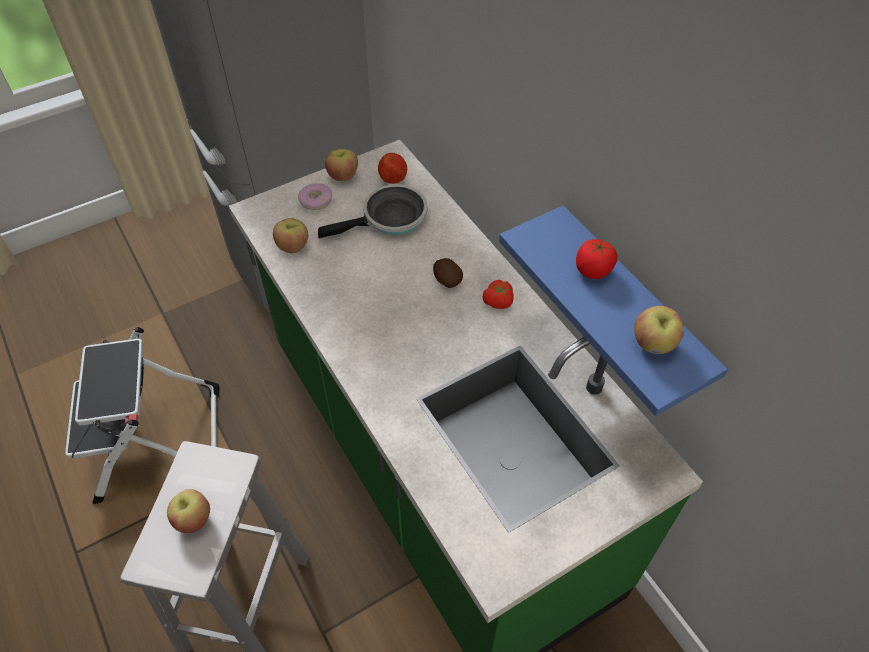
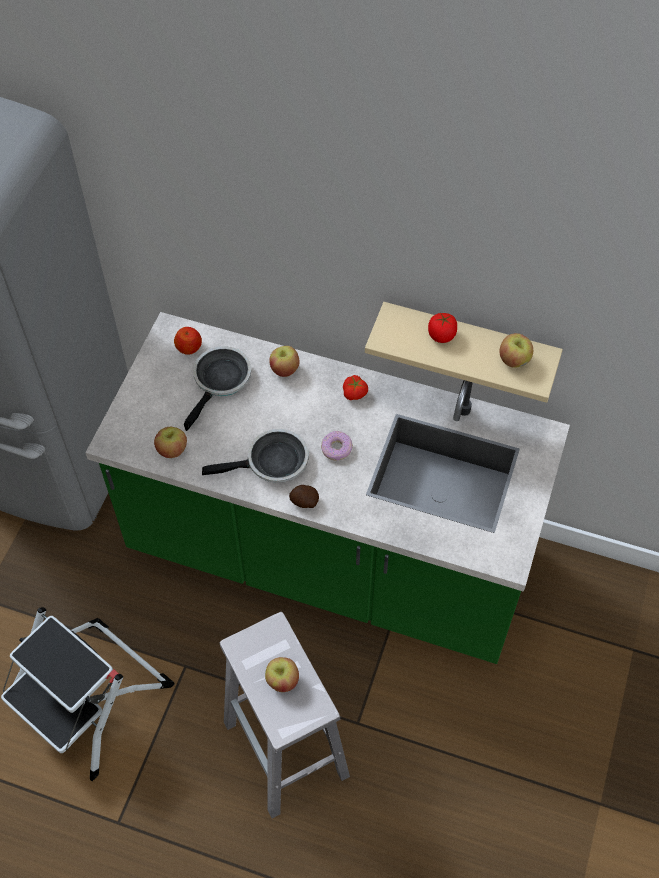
camera: 40 degrees left, 5 degrees up
donut [298,183,332,210] -> donut moved to [321,431,353,460]
apple [325,149,358,181] -> apple moved to [269,346,300,377]
potato [433,258,463,288] -> potato moved to [289,485,319,508]
blue shelf [499,205,728,416] -> beige shelf [365,302,563,403]
none -> frying pan [202,429,309,483]

